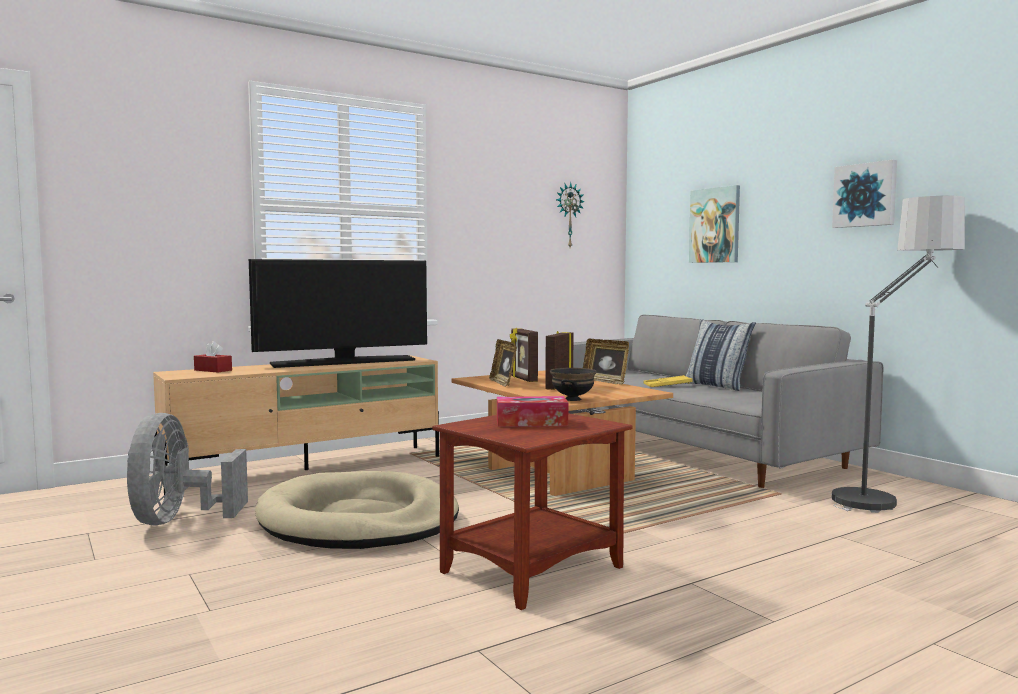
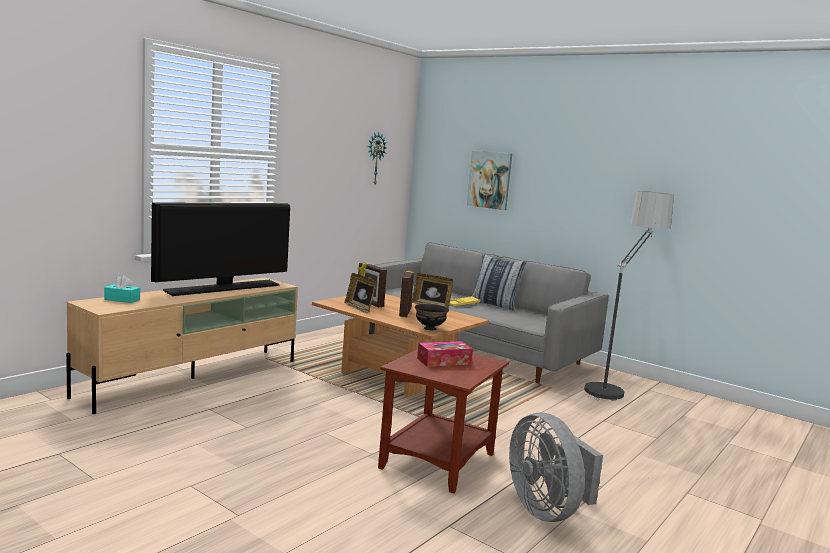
camera: 20 degrees left, 5 degrees up
grey fan [127,413,248,525] -> grey fan moved to [509,412,603,522]
red tissue box [194,341,232,373] -> turquoise tissue box [104,275,140,303]
beige dog bed [255,471,459,549] -> none
picture [832,160,897,228] -> none

